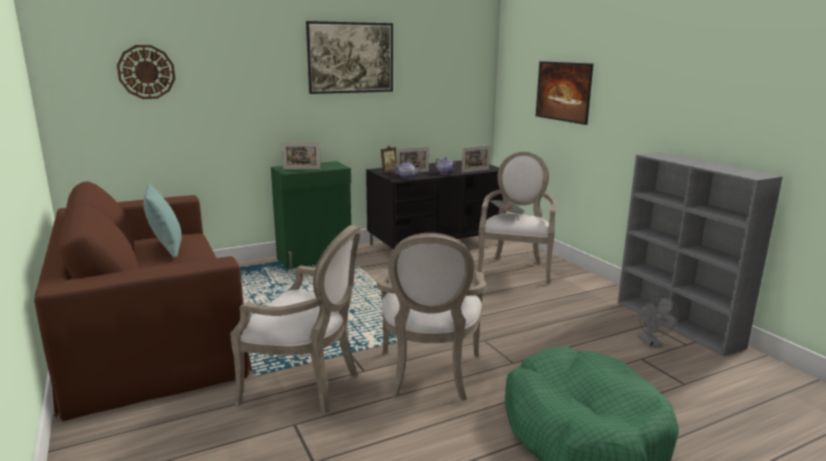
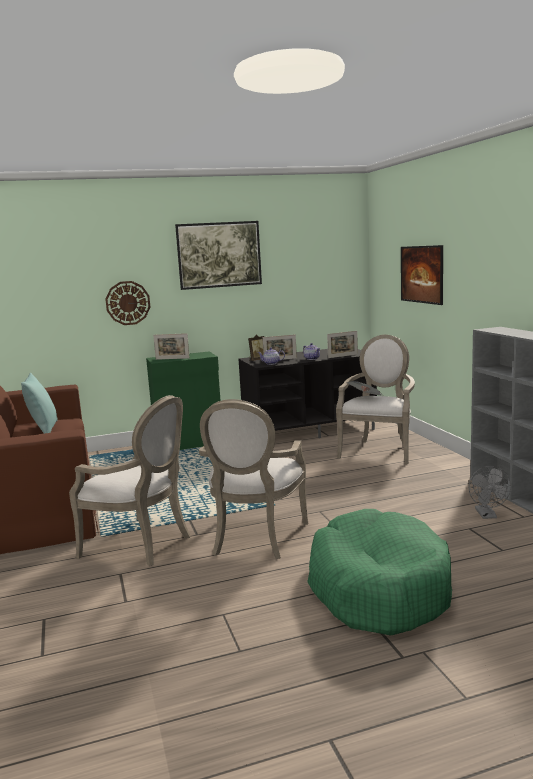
camera: 10 degrees right, 5 degrees down
wall clock [117,45,175,99] -> wall clock moved to [105,281,150,325]

